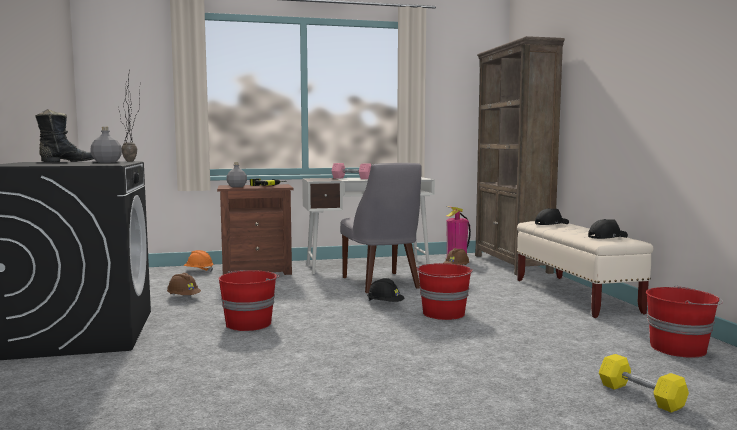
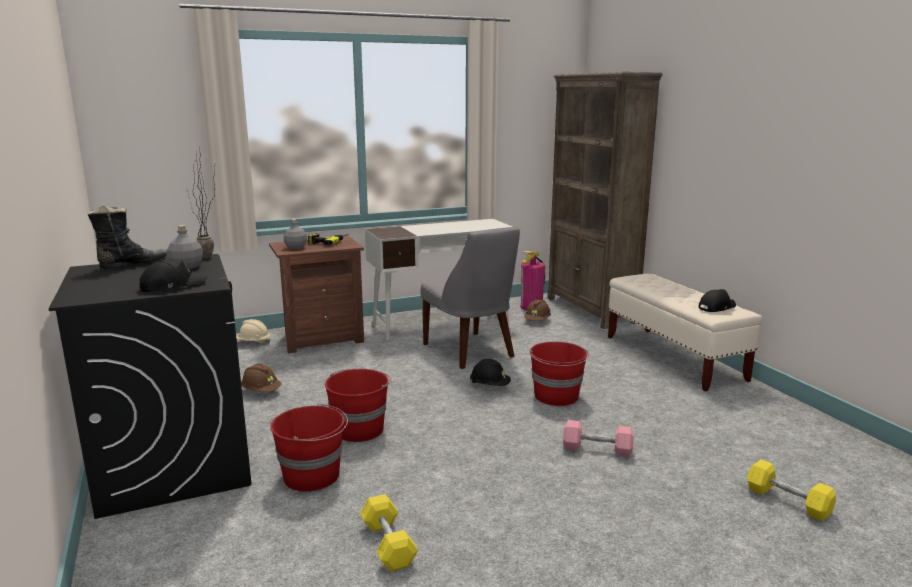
camera: 10 degrees left, 10 degrees up
orange hard hat [183,250,214,272] -> beige hard hat [236,319,271,344]
pink dumbbell [332,163,371,179] -> pink dumbbell moved to [563,420,634,457]
black cap [535,208,569,225] -> black cap moved to [139,260,207,292]
red bucket [646,285,723,358] -> red bucket moved to [270,403,348,492]
none -> yellow dumbbell [360,494,418,572]

